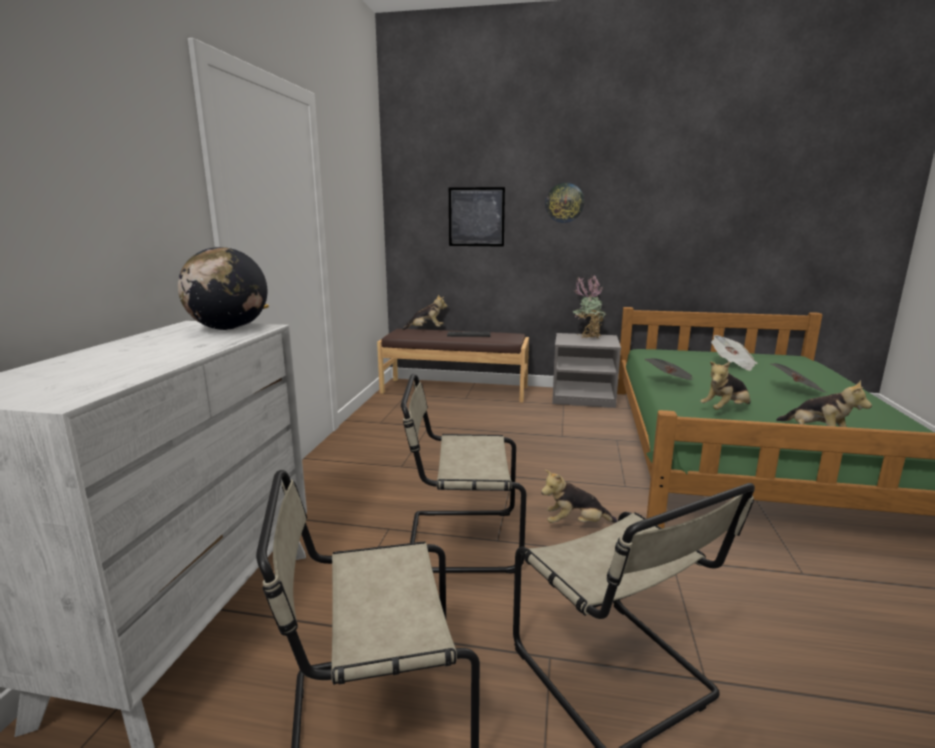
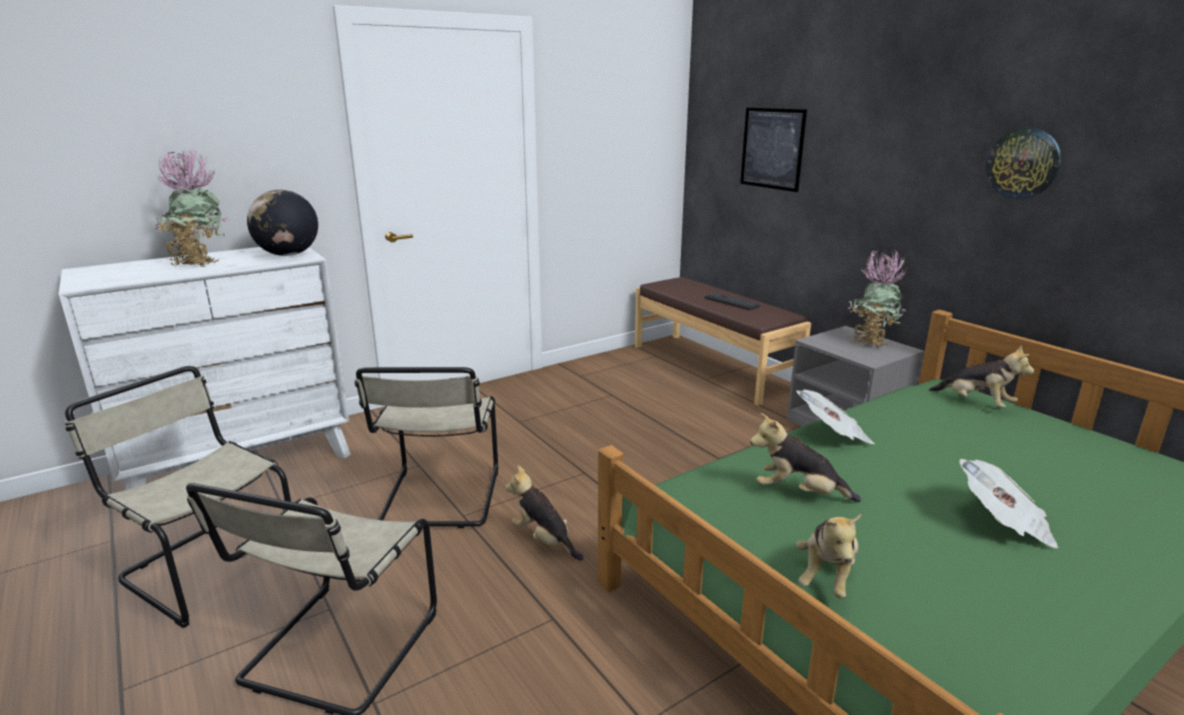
camera: 45 degrees right, 5 degrees up
beige chair [401,374,526,573] -> beige chair turned 135 degrees counterclockwise [354,367,498,528]
plush toy [402,295,447,330] -> plush toy moved to [929,345,1034,408]
wall clock [545,183,584,223] -> wall clock moved to [985,128,1061,199]
newspaper [711,335,757,371] -> none
none -> potted plant [155,148,227,267]

